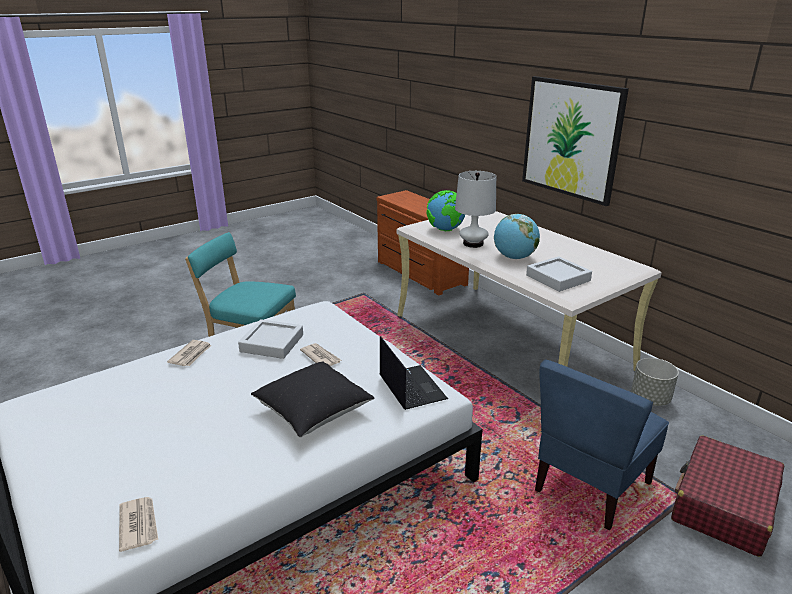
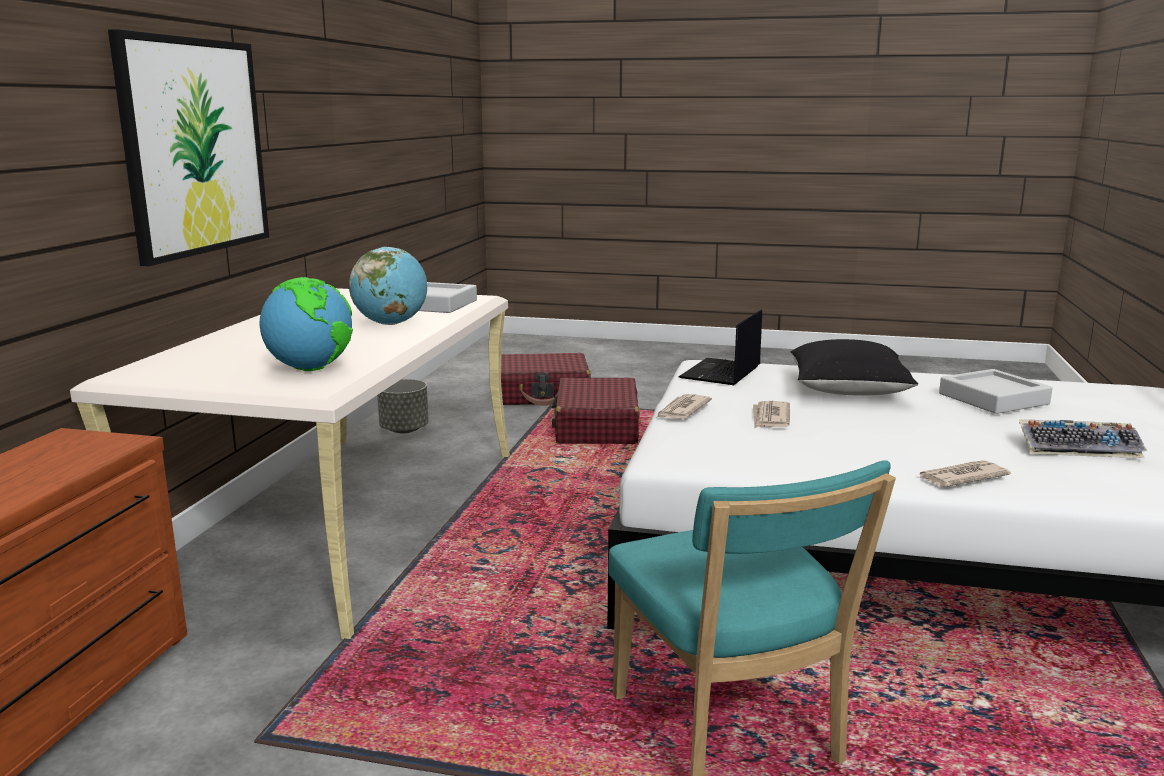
camera: 130 degrees left, 10 degrees down
newspaper [119,497,158,552] -> newspaper moved to [656,394,712,419]
grey tray [238,319,303,359] -> grey tray moved to [939,369,1053,414]
white table lamp [455,171,496,248] -> none
blue chair [535,359,669,531] -> red suitcase [552,378,640,444]
none -> keyboard [1019,419,1147,458]

